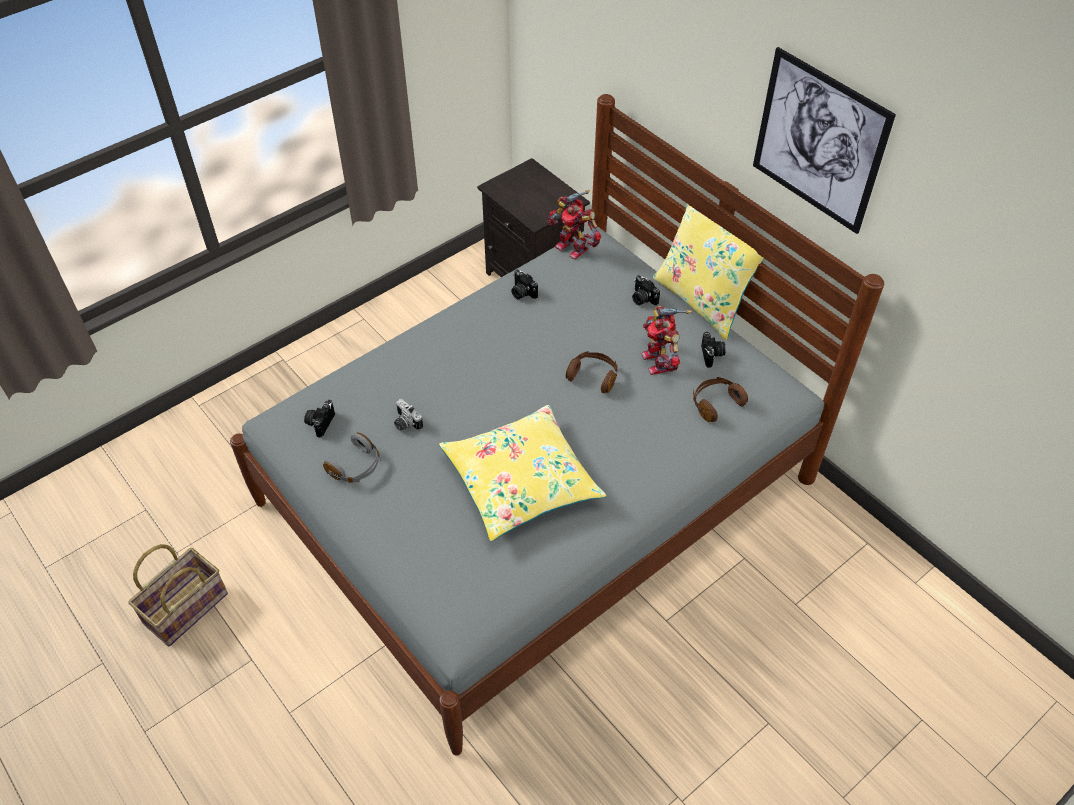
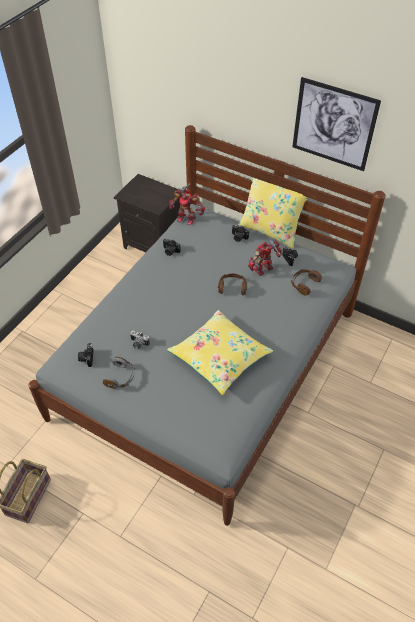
camera: 20 degrees left, 0 degrees up
toy robot [641,306,692,375] -> toy robot turned 90 degrees clockwise [248,239,282,276]

